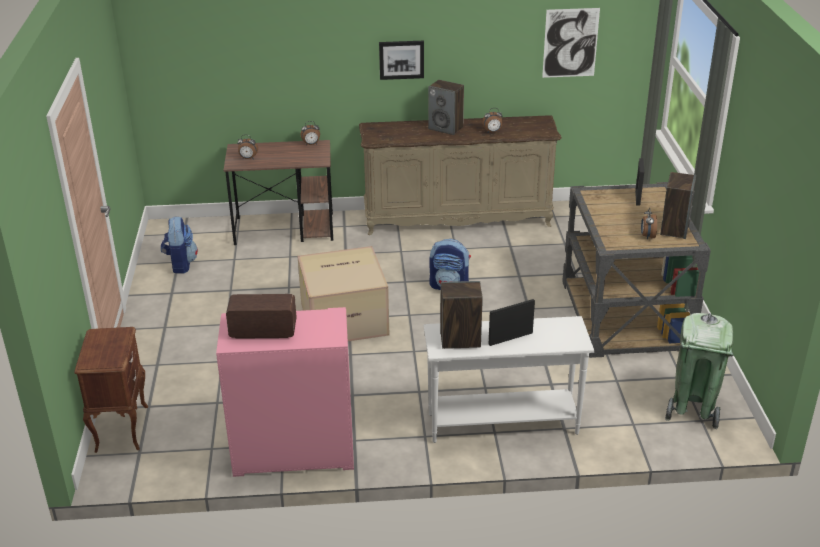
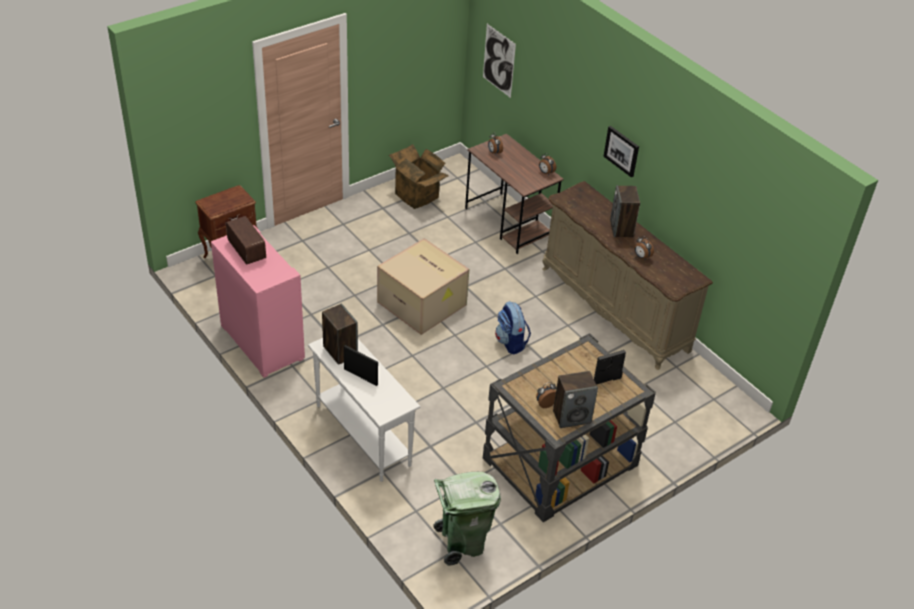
camera: 55 degrees right, 10 degrees up
backpack [161,217,198,274] -> cardboard box [389,144,449,209]
picture [542,8,600,78] -> picture moved to [483,24,516,98]

